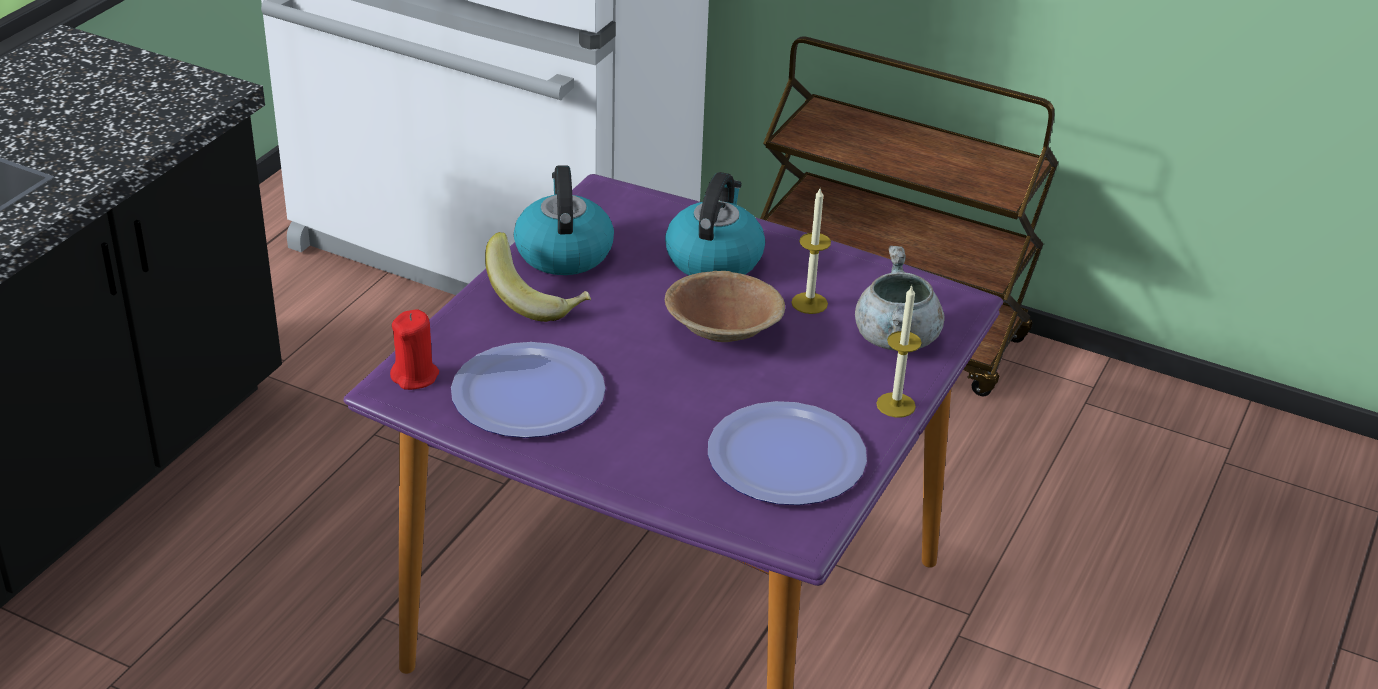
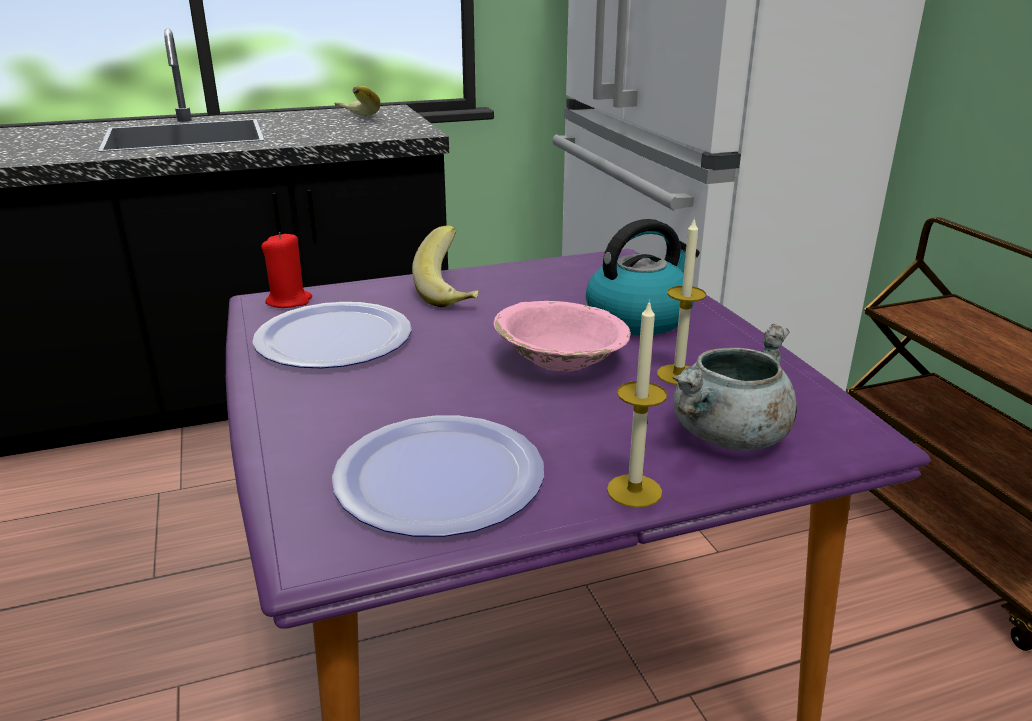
camera: 45 degrees right, 10 degrees down
kettle [514,165,614,275] -> none
brown bowl [665,271,785,342] -> pink bowl [494,301,631,372]
none -> banana [334,86,380,116]

